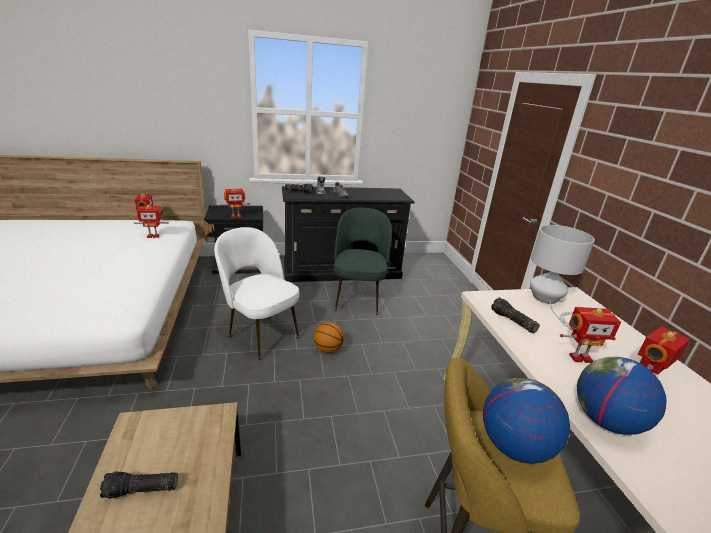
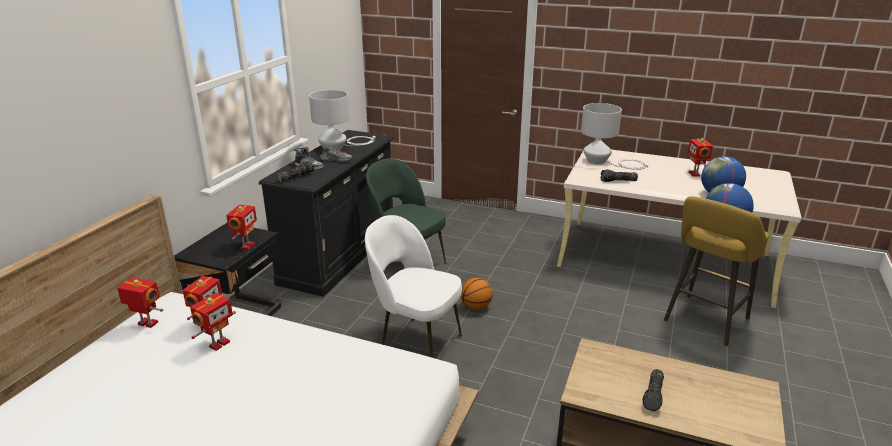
camera: 55 degrees left, 0 degrees up
white chair [214,227,299,360] -> white chair turned 45 degrees clockwise [365,215,462,358]
toy robot [560,307,621,363] -> toy robot moved to [190,293,236,351]
none -> white table lamp [309,90,376,150]

